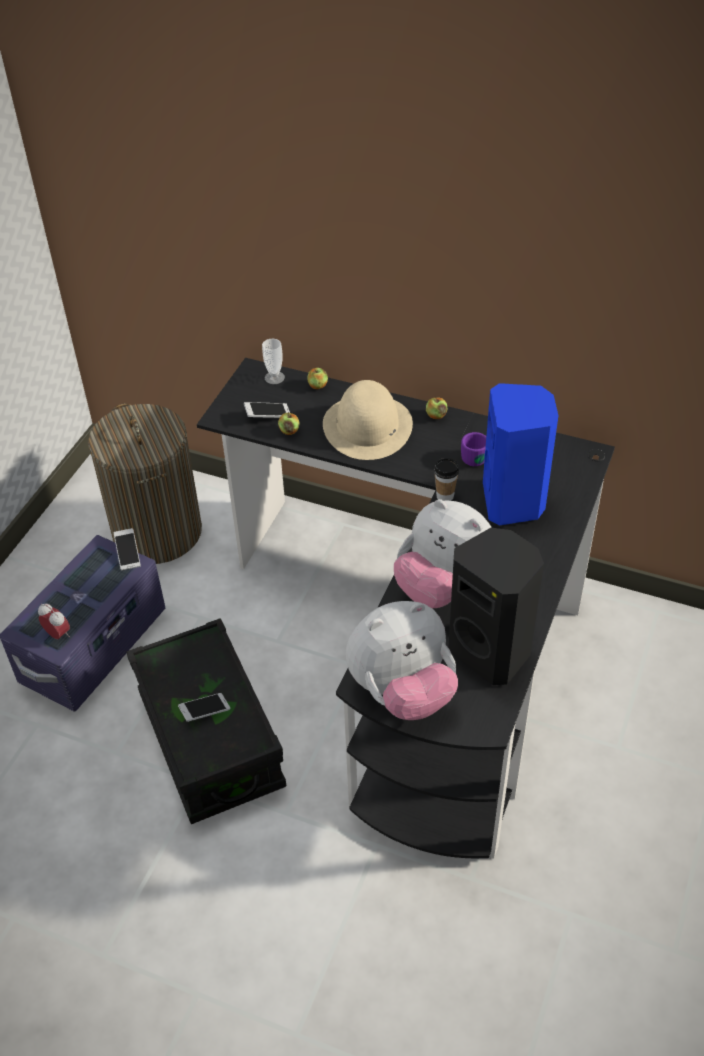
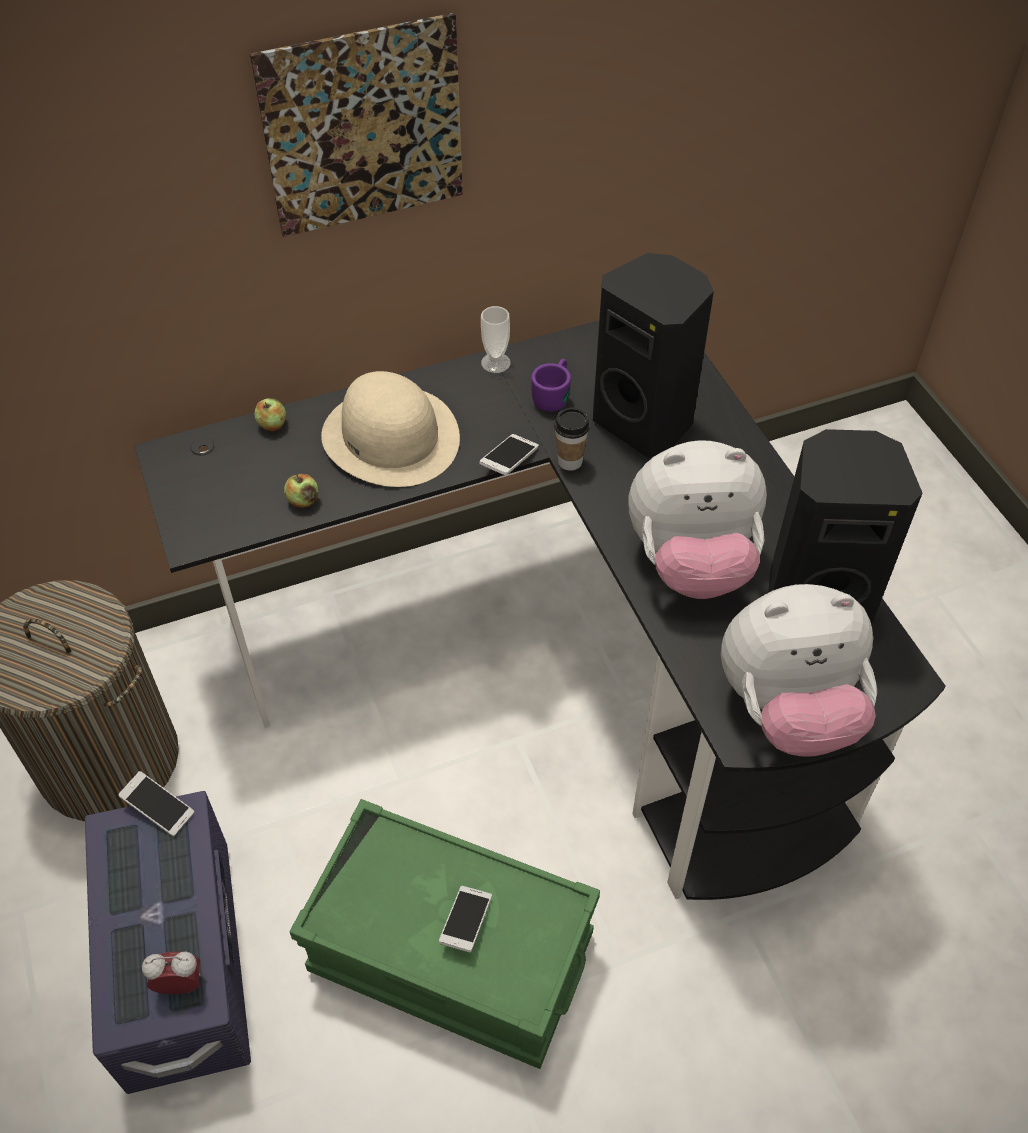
camera: 45 degrees left, 5 degrees up
black storage box [126,618,286,824] -> green storage box [289,799,600,1069]
phone [244,402,290,418] -> phone moved to [479,434,539,475]
cup [262,339,285,384] -> cup moved to [481,306,511,373]
plush toy [346,601,458,720] -> plush toy turned 60 degrees clockwise [721,584,877,757]
apple [426,398,447,419] -> none
blue speaker [483,383,559,526] -> black speaker [593,253,714,457]
none -> picture [250,13,463,237]

